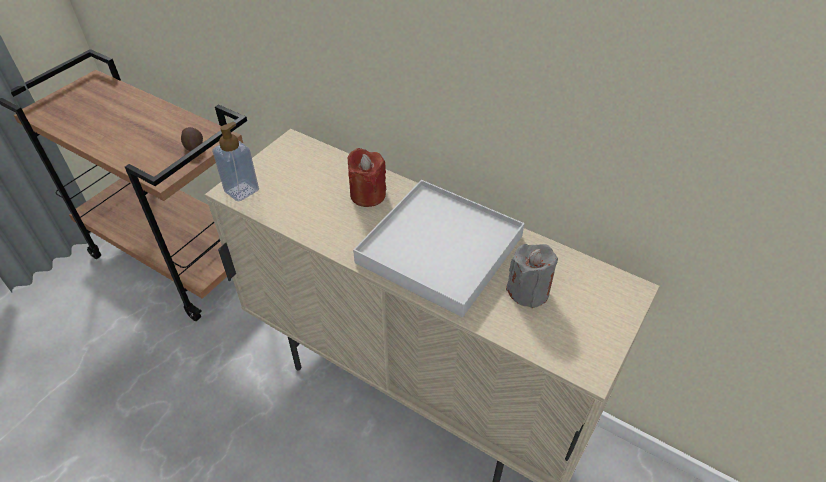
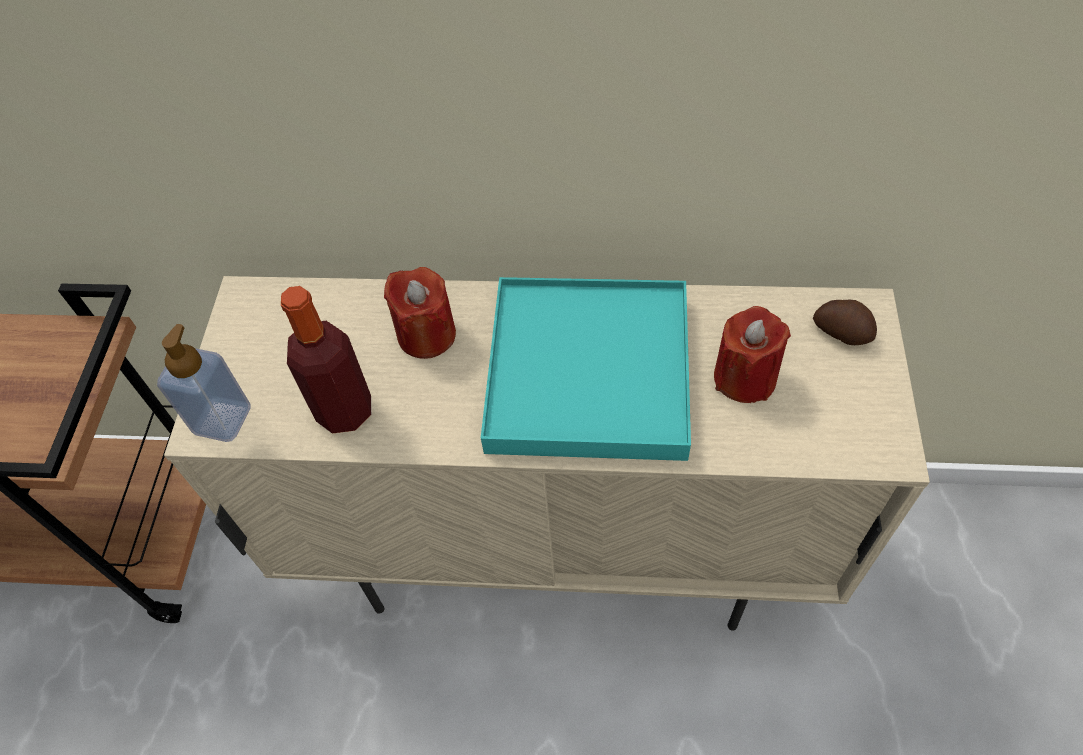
camera: 25 degrees left, 10 degrees up
potato [181,127,203,151] -> potato moved to [813,299,877,345]
white tray [353,180,525,317] -> turquoise tray [481,277,691,461]
grey candle [506,244,558,308] -> red candle [714,306,791,403]
none -> bottle [281,286,371,433]

